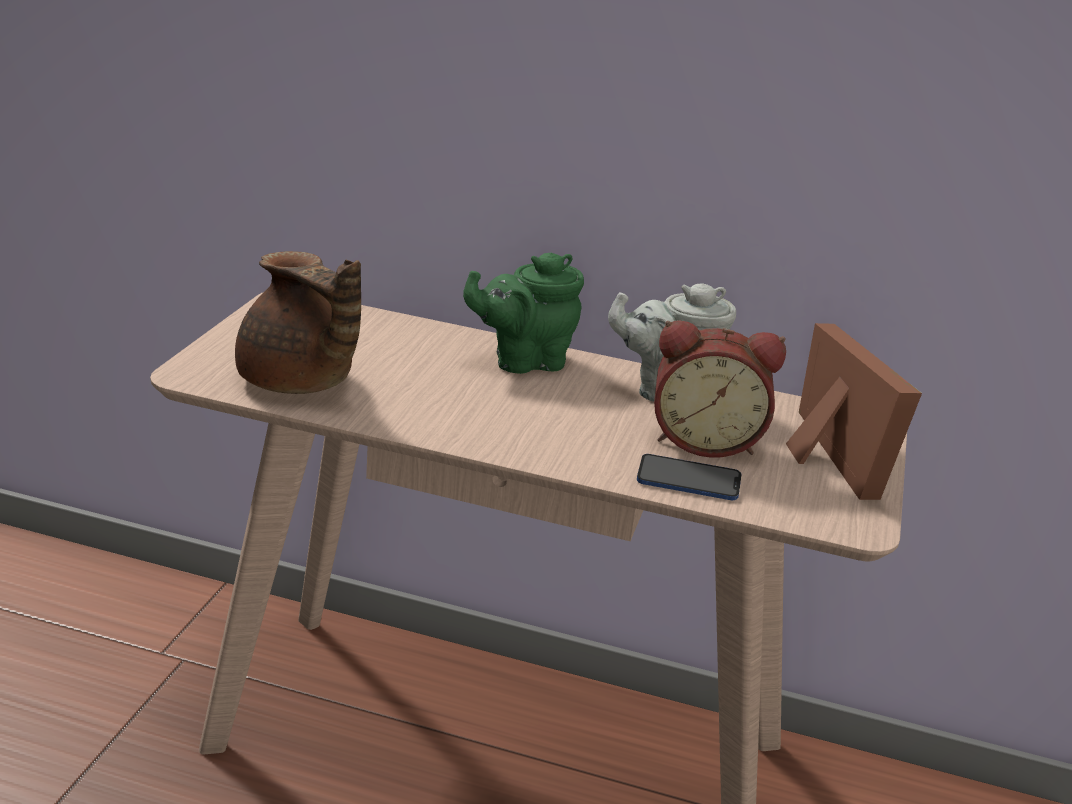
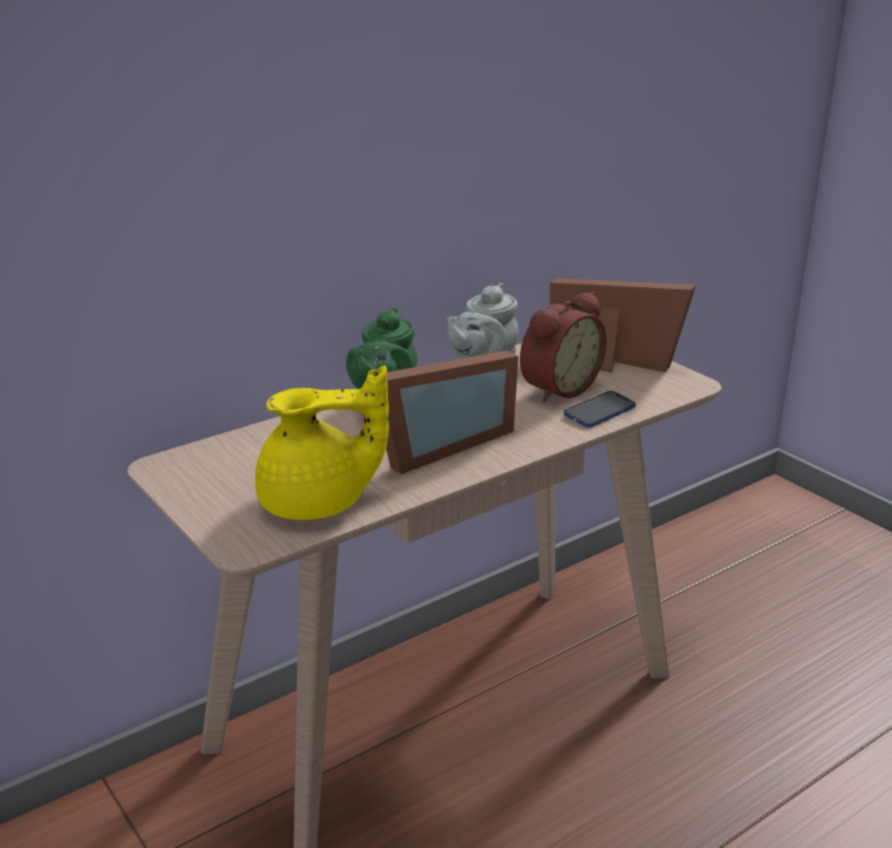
camera: 50 degrees left, 0 degrees up
brown teapot [235,251,361,394] -> yellow teapot [255,365,389,520]
none -> picture frame [386,351,519,474]

